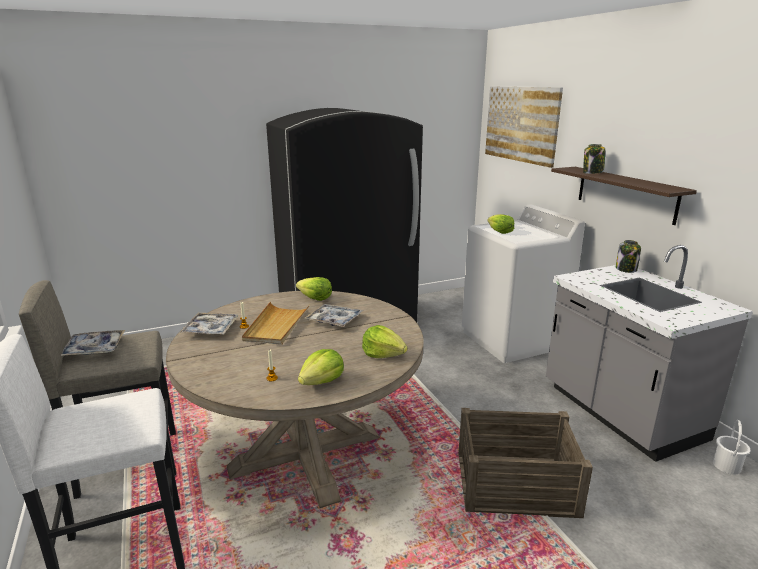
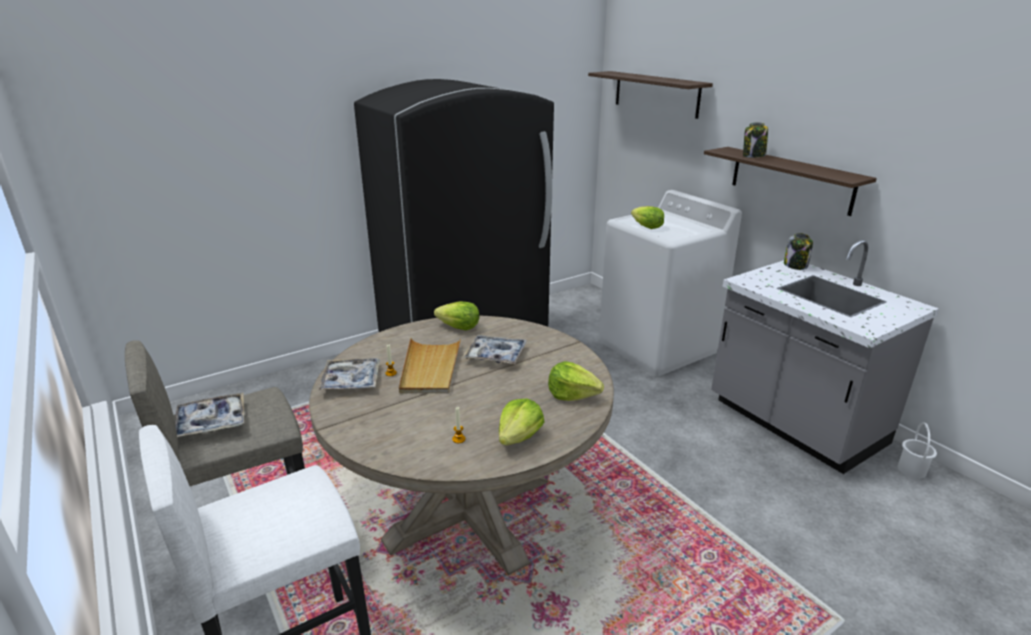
camera: 10 degrees left, 5 degrees up
crate [458,408,593,518] -> none
picture [485,87,563,168] -> shelf [588,71,713,119]

